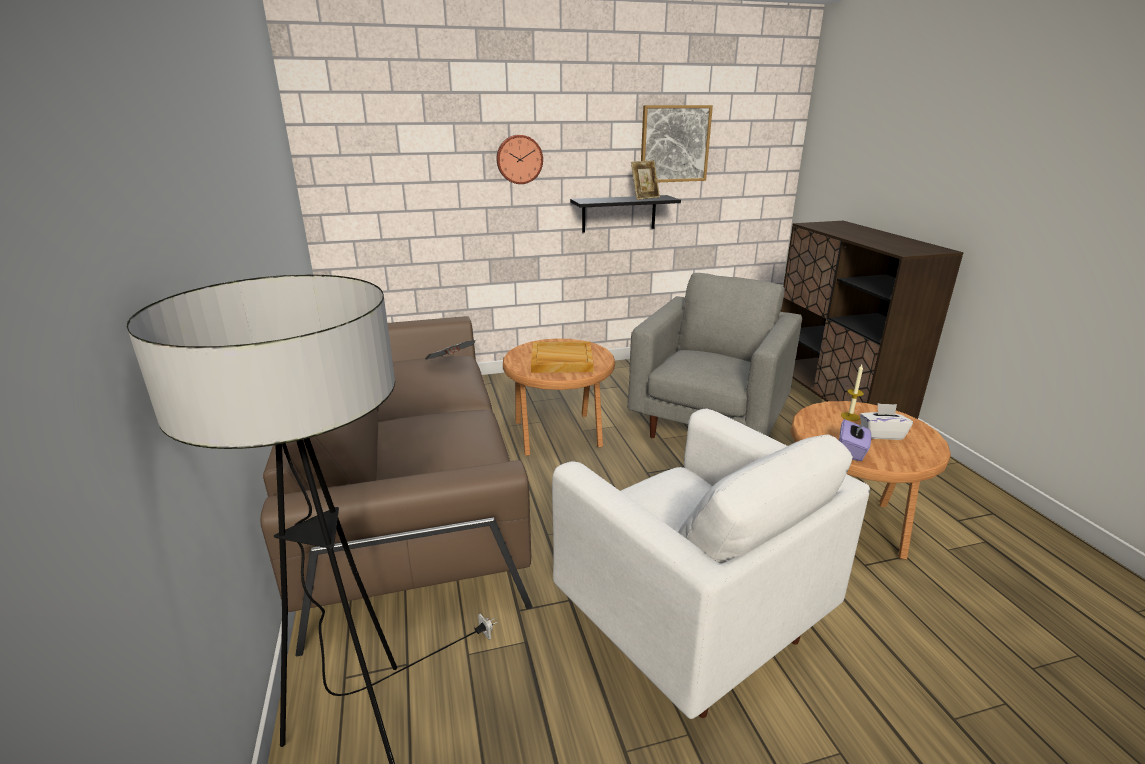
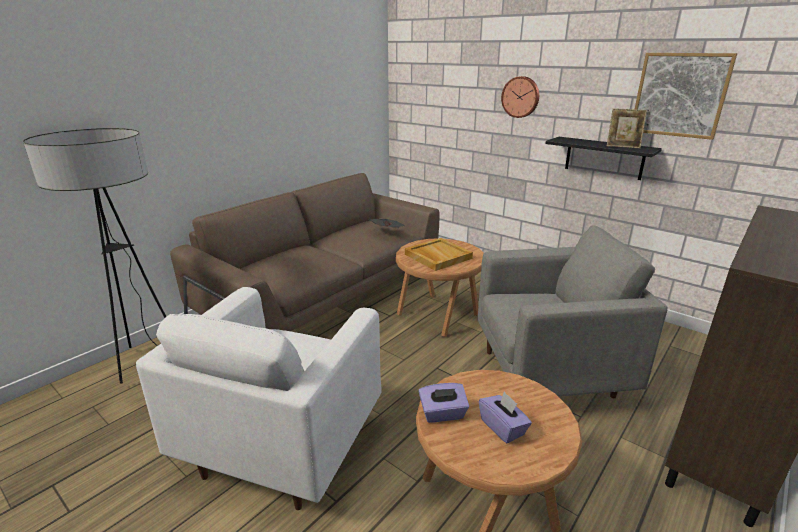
camera: 55 degrees right, 0 degrees up
candle [841,365,864,421] -> none
white tissue box [860,403,913,440] -> purple tissue box [479,392,532,443]

